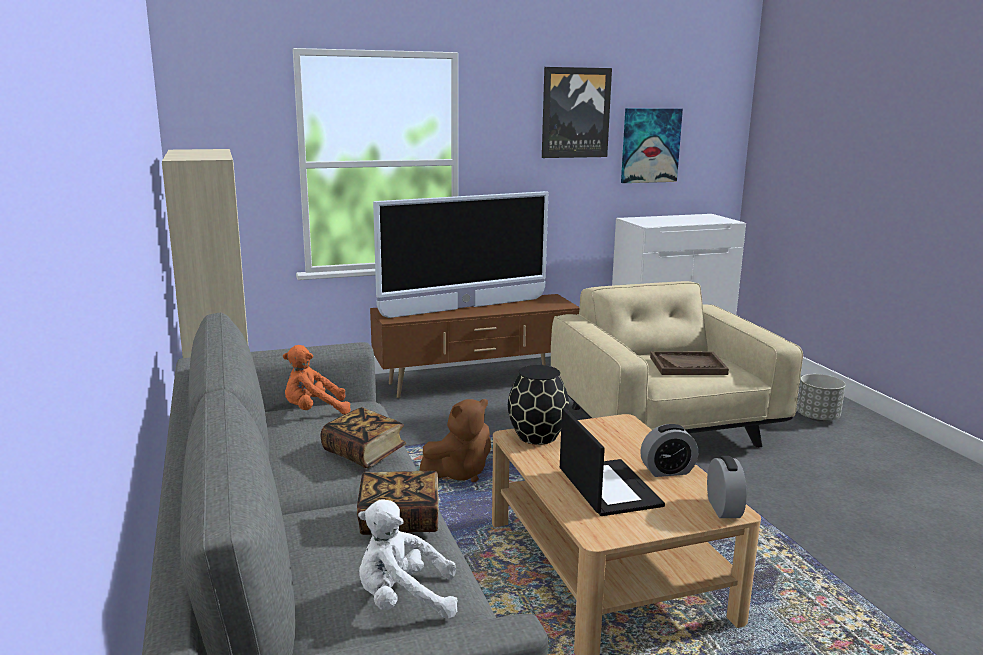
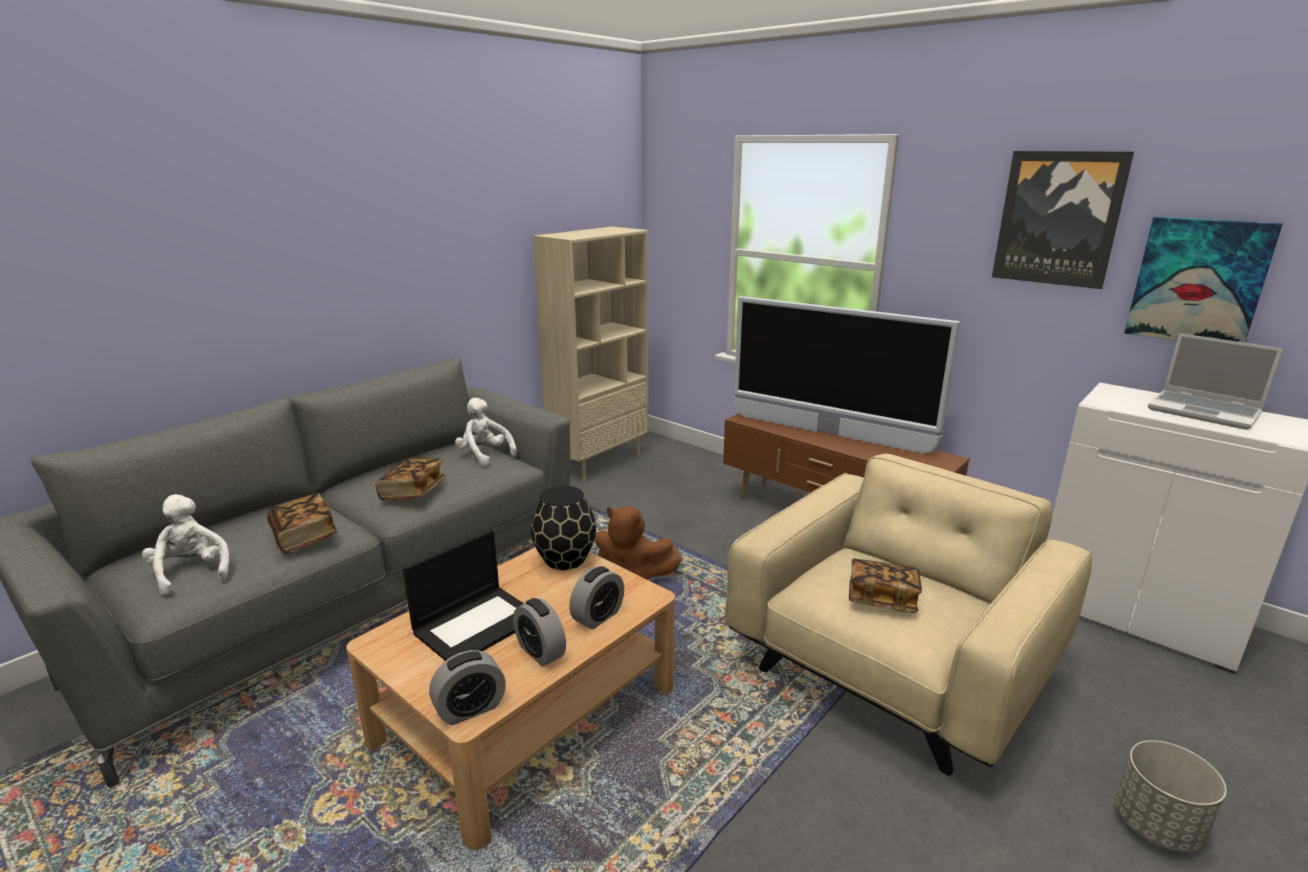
camera: 60 degrees right, 5 degrees up
orange plush toy [283,345,351,415] -> white plush toy [455,398,517,466]
brown tray [650,351,729,375] -> book [849,559,922,613]
none -> alarm clock [569,566,624,630]
none -> laptop [1148,333,1283,430]

